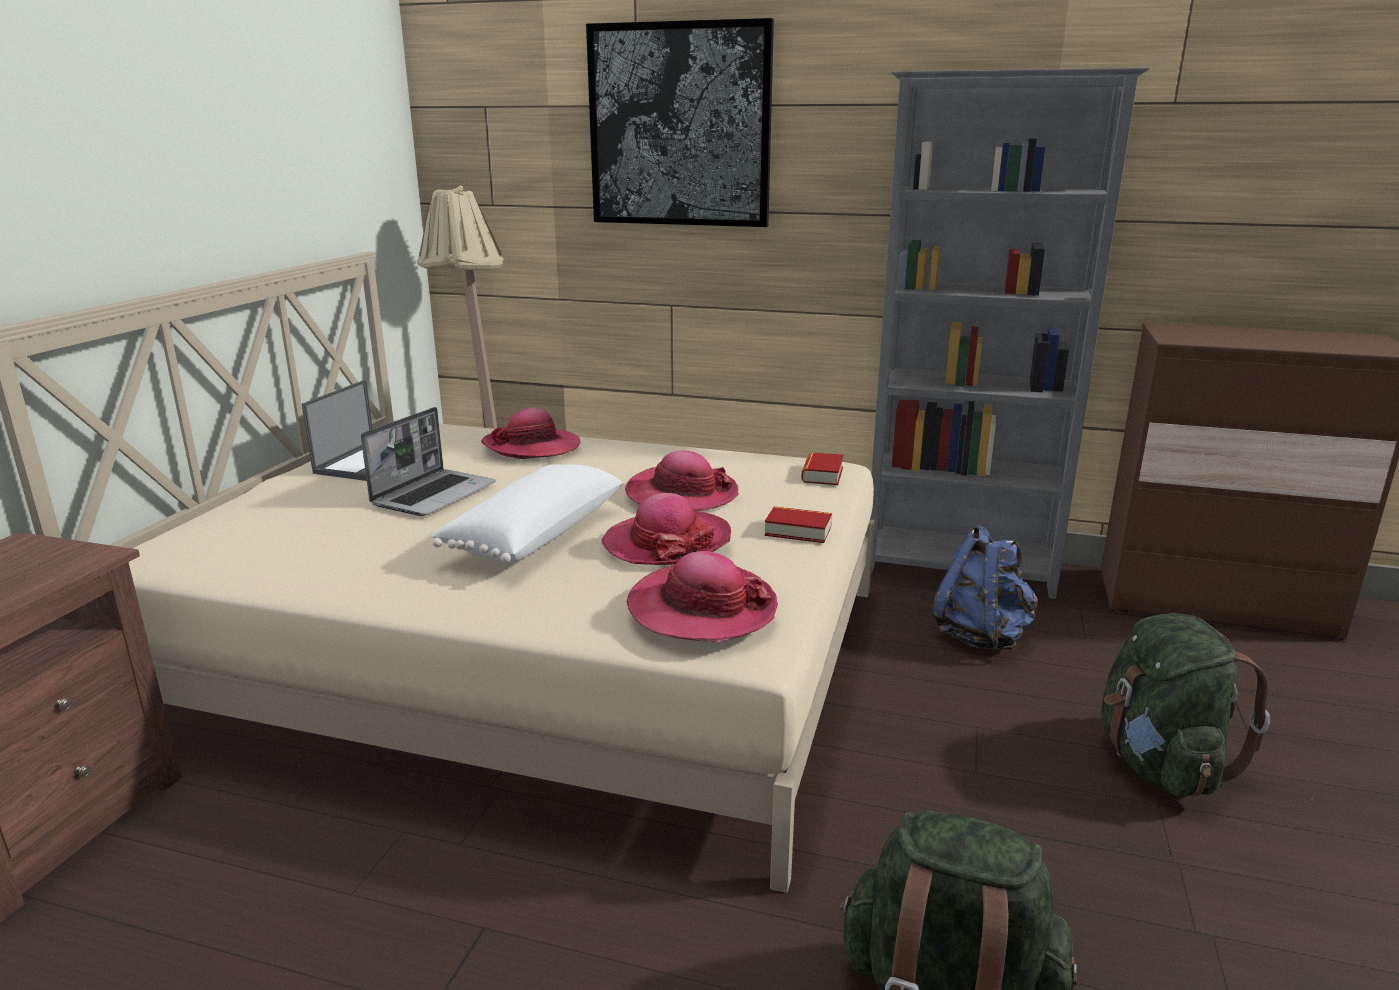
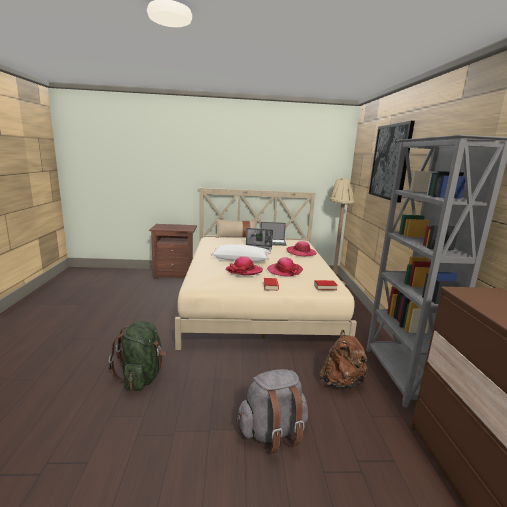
camera: 70 degrees right, 5 degrees down
hat [627,551,778,642] -> none
blue backpack [931,525,1038,650] -> brown backpack [320,330,368,389]
green backpack [1101,613,1270,797] -> grey backpack [237,369,308,454]
none -> beige pillow [216,219,258,238]

